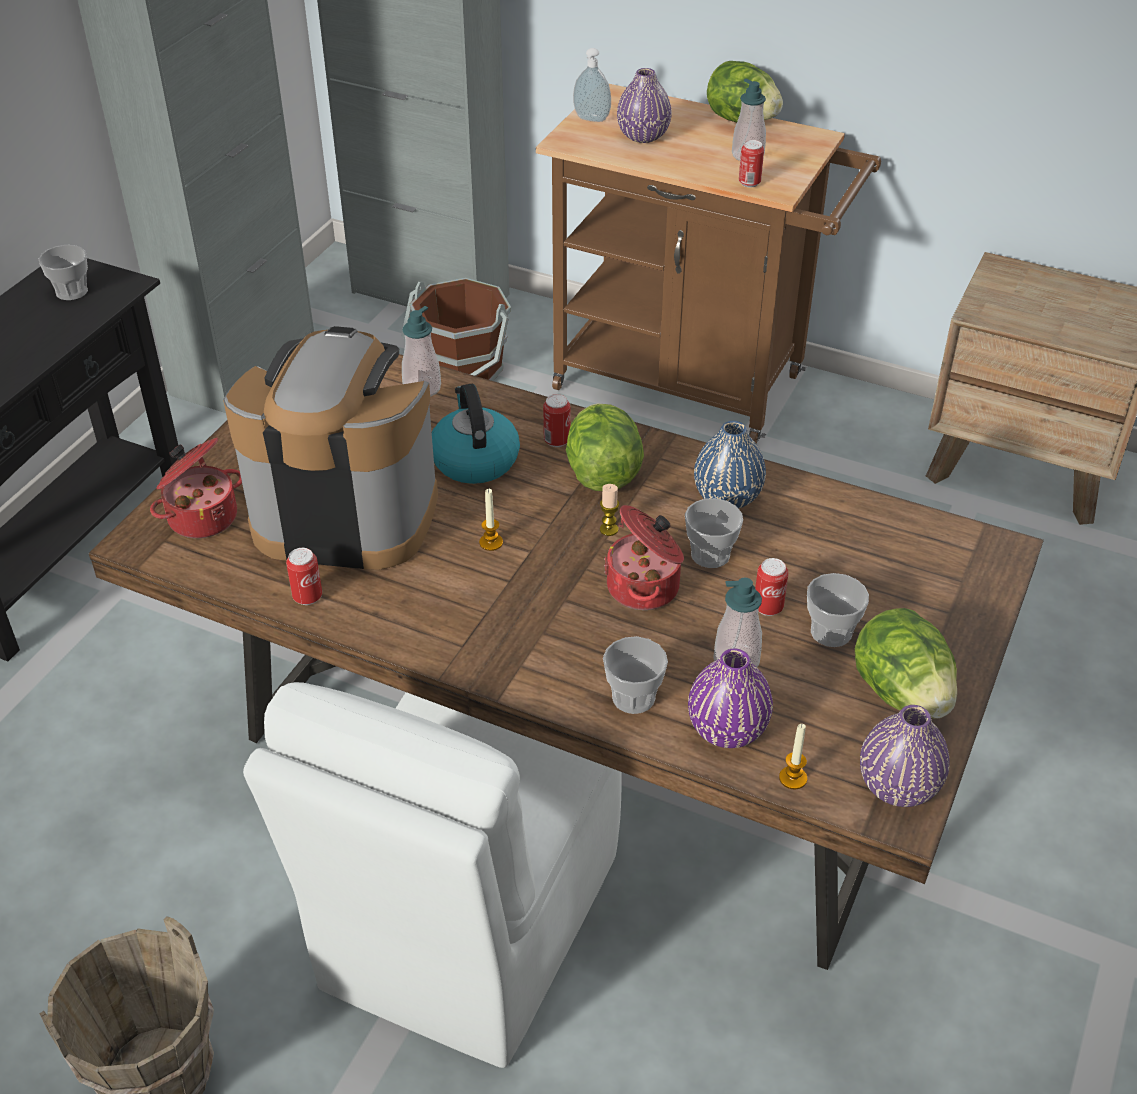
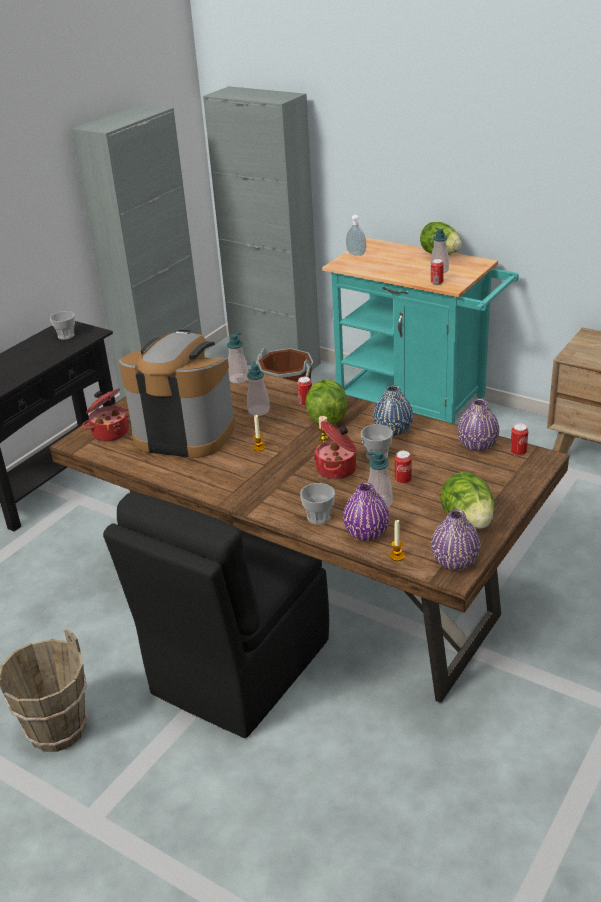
camera: 10 degrees right, 10 degrees down
white chair [243,682,621,1068] -> black chair [103,493,329,738]
can [286,548,322,605] -> can moved to [510,423,528,456]
kettle [432,384,520,484] -> soap dispenser [247,361,270,416]
brown cart [536,84,881,443] -> turquoise cart [322,238,519,424]
purple vase [617,68,672,143] -> purple vase moved to [458,399,499,452]
cup [807,573,869,647] -> none

